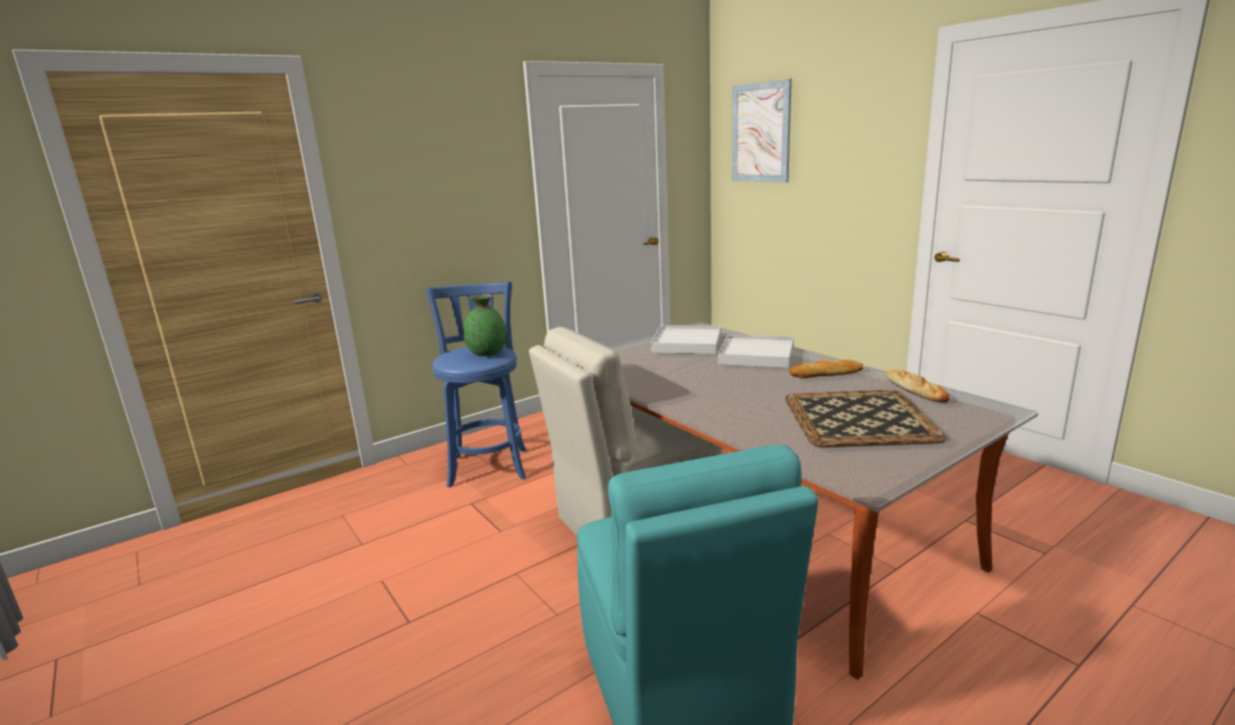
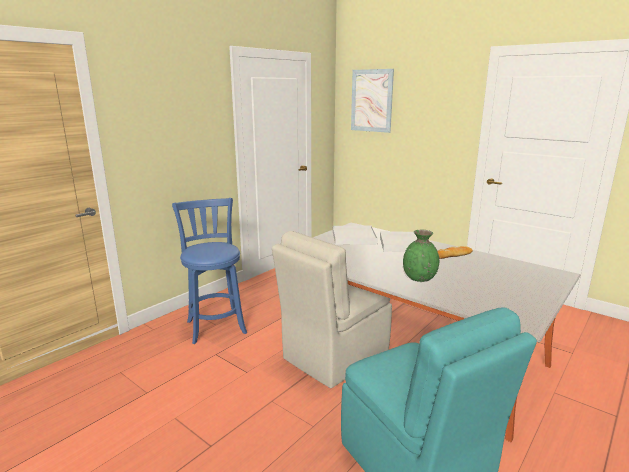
camera: 15 degrees left, 0 degrees up
green vase [463,294,506,356] -> green vase moved to [403,230,439,282]
tray [785,390,946,447] -> none
bread [886,370,949,403] -> none

